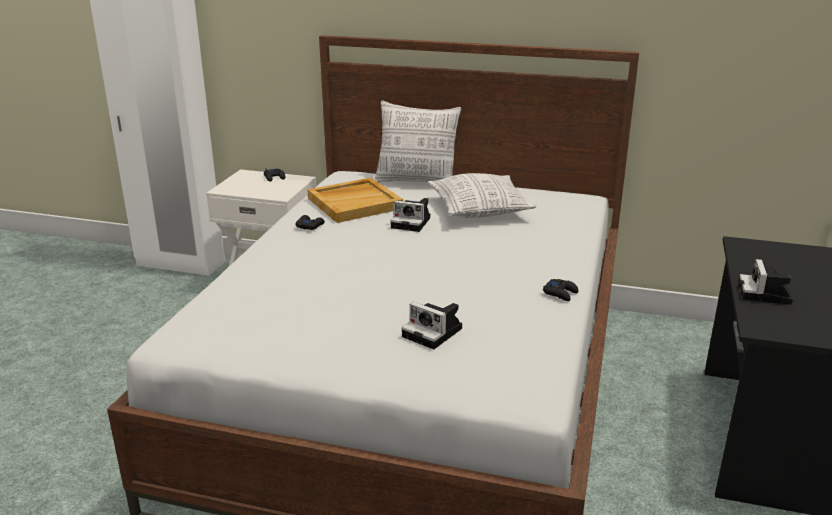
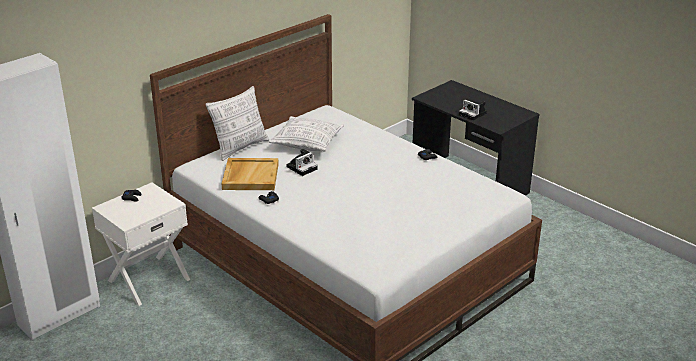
camera: 60 degrees left, 5 degrees up
camera [402,302,462,349] -> none

